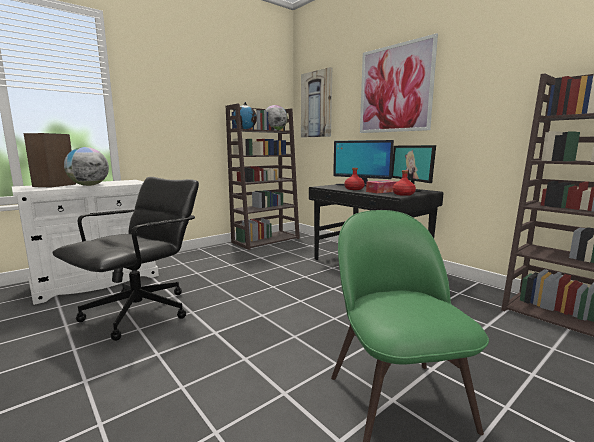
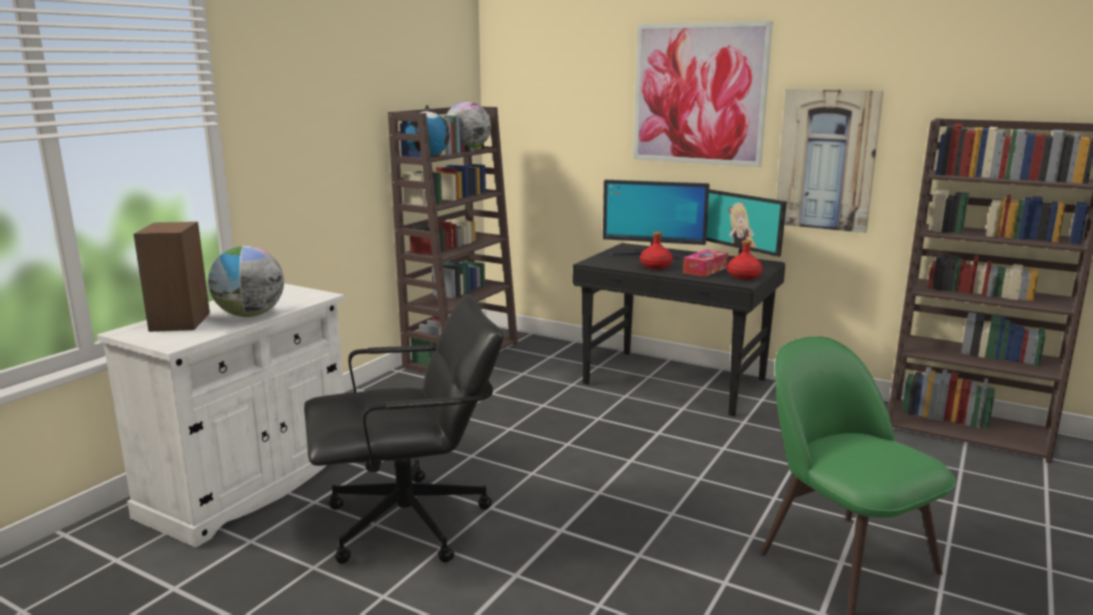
camera: 20 degrees left, 5 degrees up
black office chair [52,177,199,341] -> black office chair turned 60 degrees clockwise [304,294,503,564]
picture [301,67,332,138] -> picture moved to [776,89,884,233]

